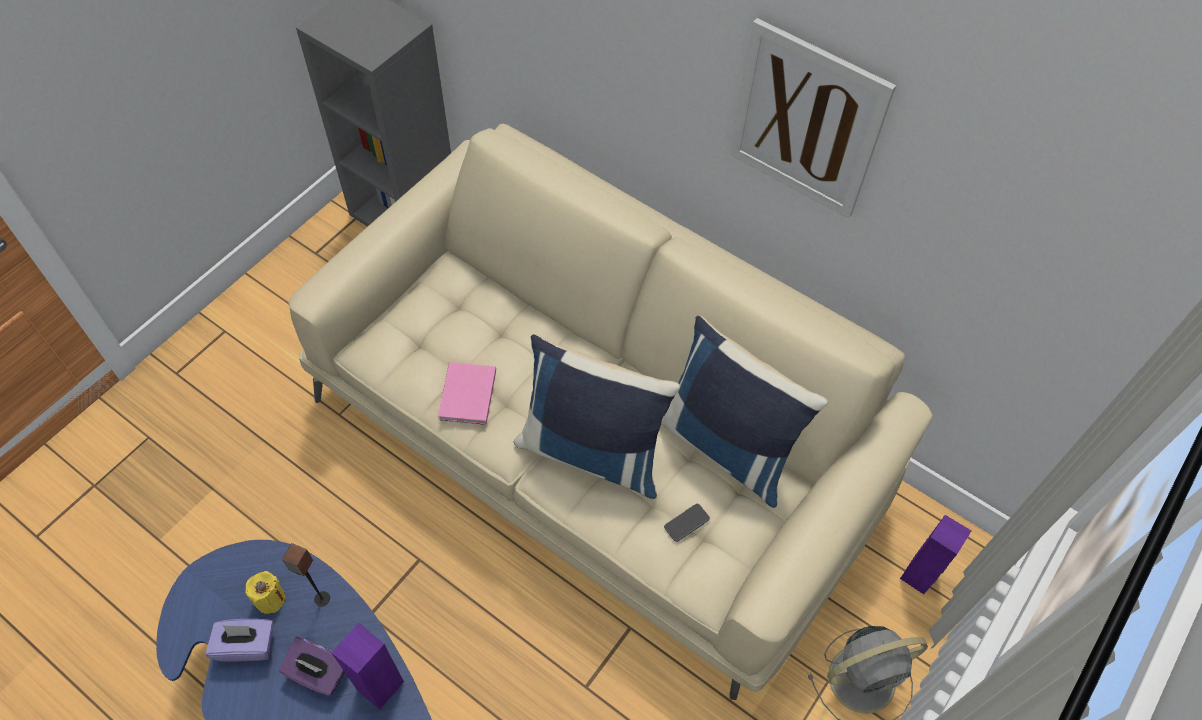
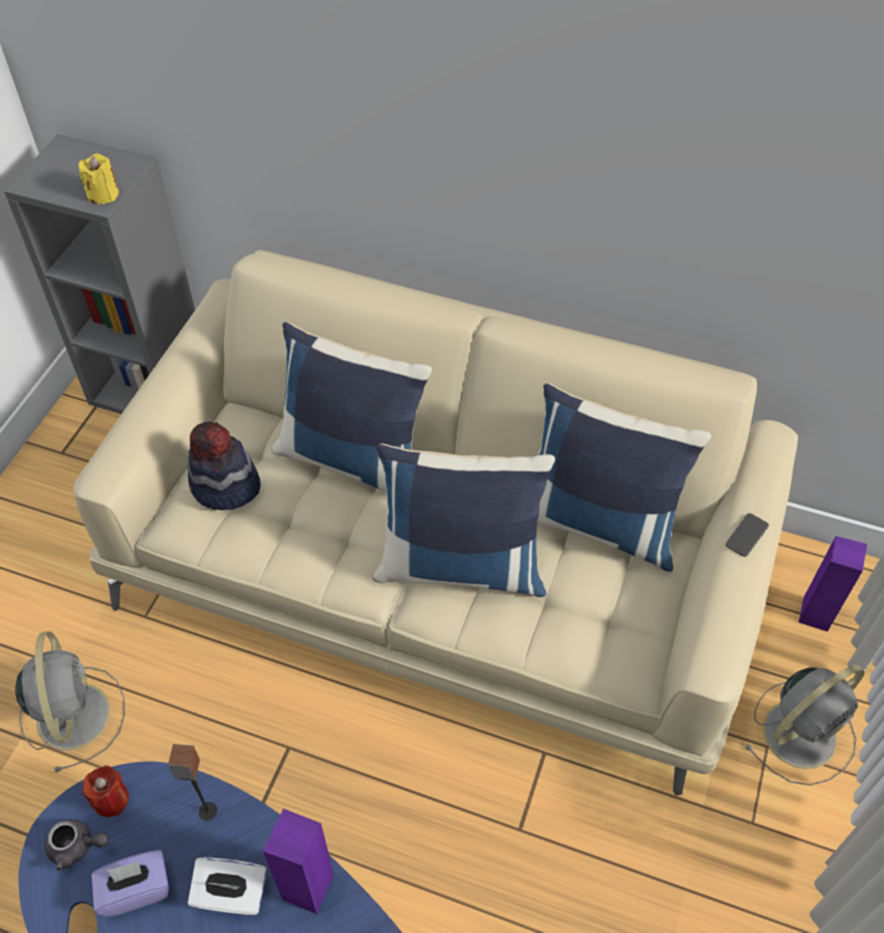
camera: 15 degrees left, 5 degrees down
yellow candle [245,571,286,614] -> yellow candle moved to [79,154,119,204]
purple tissue box [279,637,345,696] -> white tissue box [188,857,267,915]
pink book [438,362,496,425] -> none
phone [664,504,710,542] -> phone moved to [726,513,769,557]
picture [730,18,896,219] -> none
none -> grey fan [15,631,125,772]
none -> grey teapot [45,819,109,871]
none -> red candle [82,765,129,817]
none -> hat [187,422,260,510]
none -> blue pillow [272,322,432,492]

